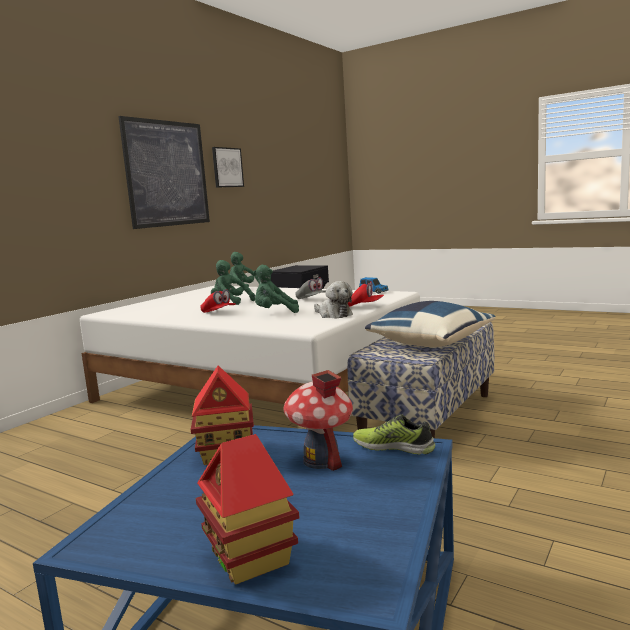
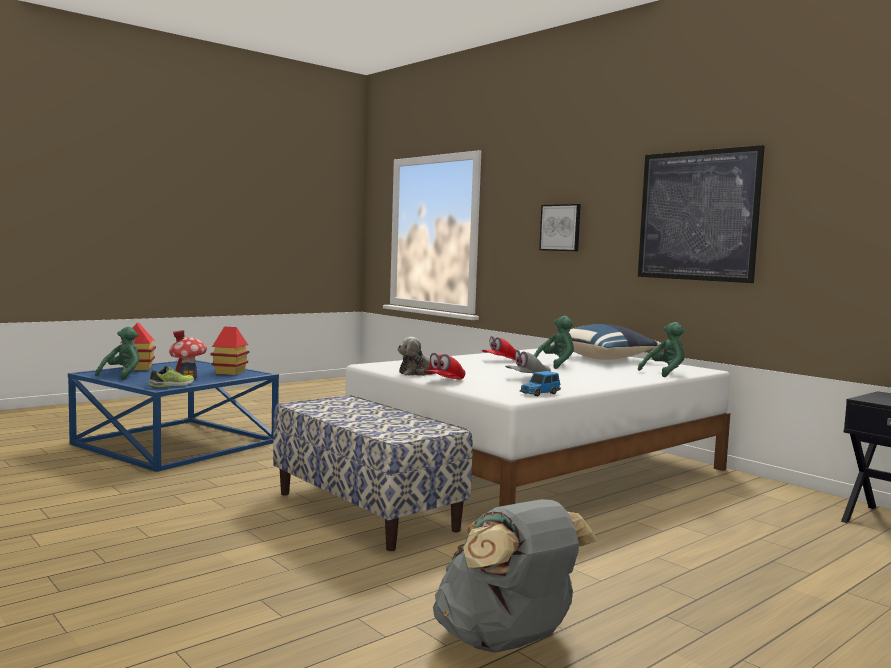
camera: 105 degrees right, 5 degrees down
picture [212,147,244,188] -> picture moved to [539,204,581,251]
green plush toy [253,265,299,313] -> green plush toy moved to [95,327,140,380]
blue pillow [365,301,495,347] -> blue pillow moved to [553,324,661,360]
none -> grey backpack [433,499,598,652]

